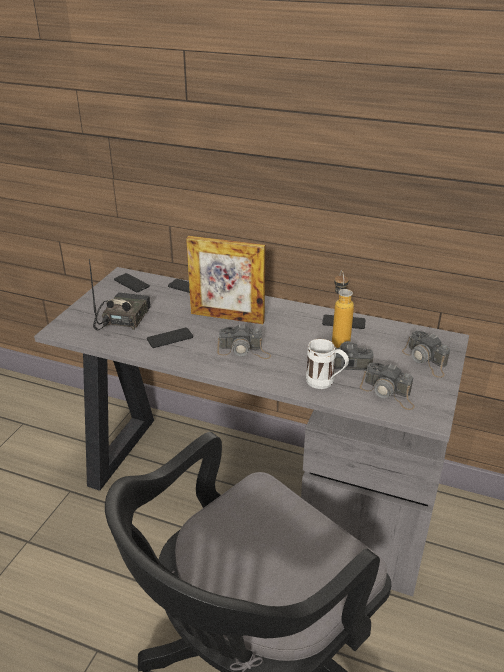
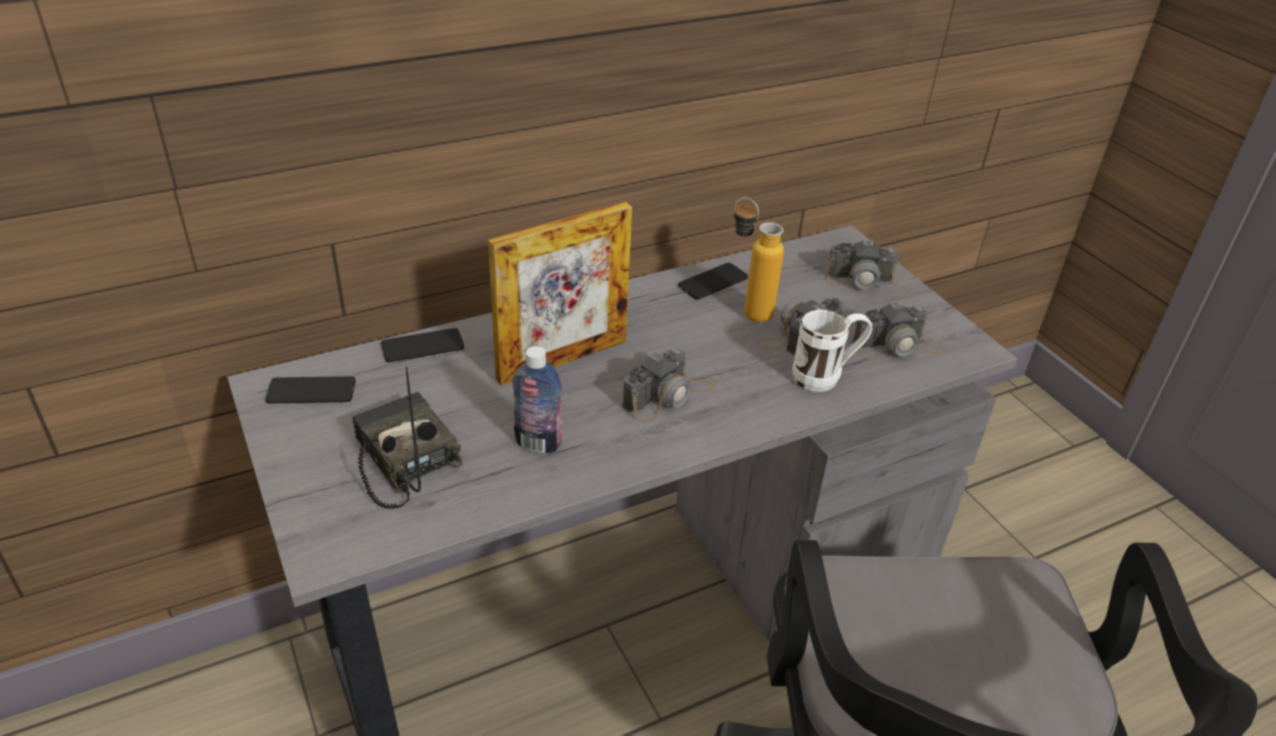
camera: 50 degrees left, 5 degrees up
phone [147,327,193,348] -> bottle [512,346,562,453]

